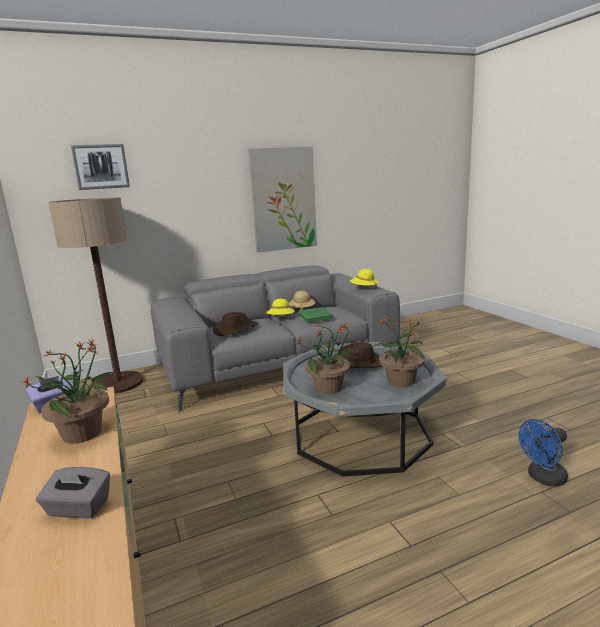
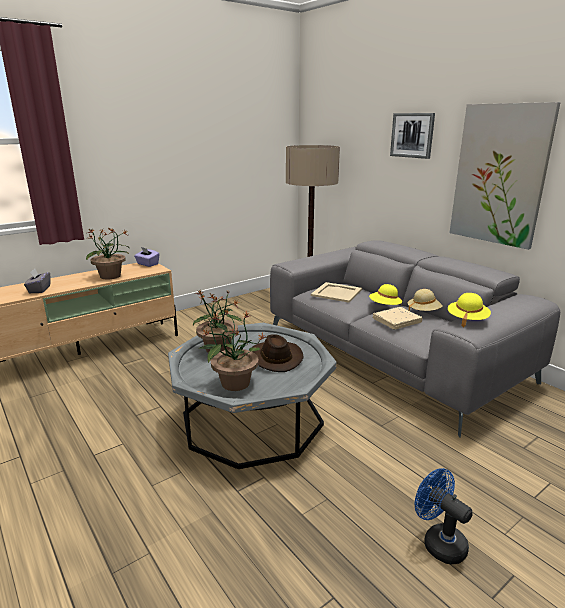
camera: 75 degrees right, 5 degrees up
picture [70,144,130,190] -> picture moved to [390,113,435,159]
brown hat [213,312,258,336] -> beige tray [311,282,362,302]
green book [299,307,333,323] -> beige book [373,307,422,329]
blue fan [518,419,568,486] -> blue fan moved to [415,468,473,564]

